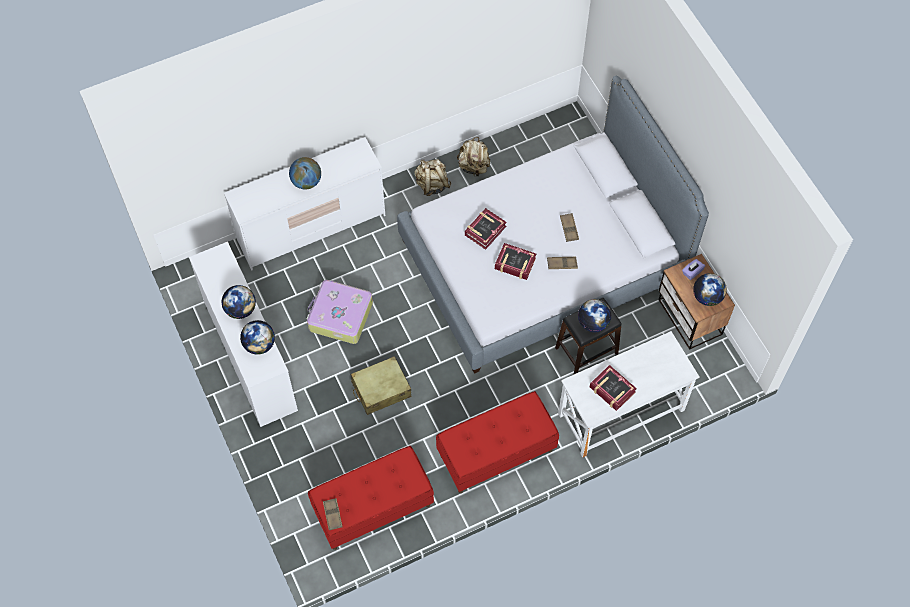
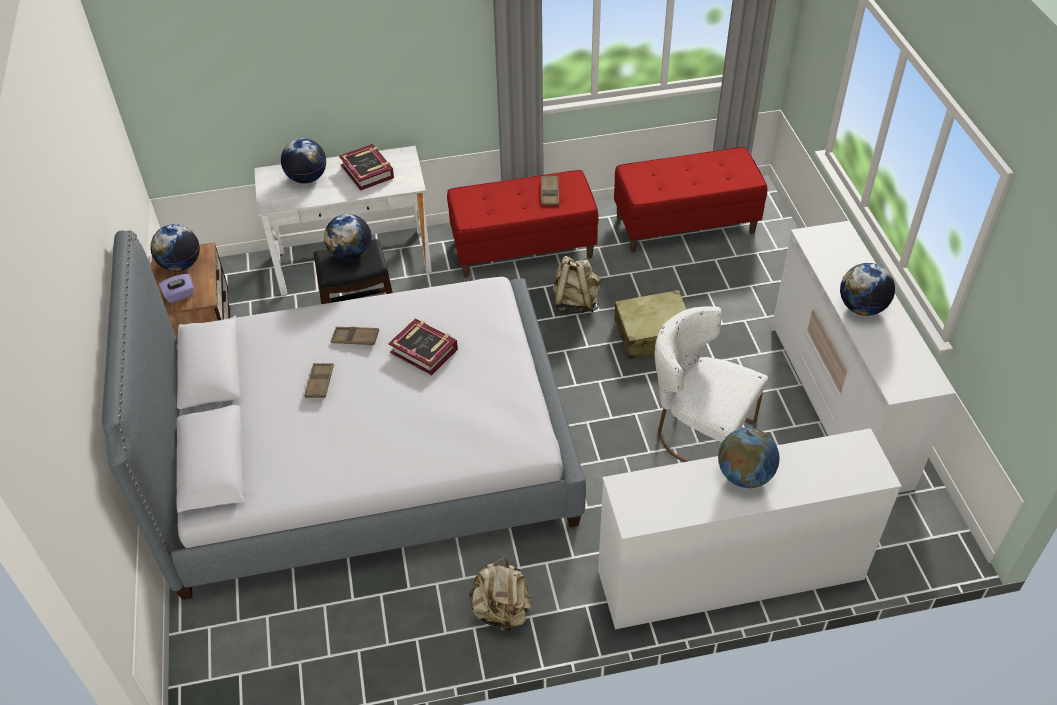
camera: 165 degrees left, 15 degrees down
globe [240,320,275,355] -> globe moved to [281,138,326,183]
suitcase [307,280,373,344] -> white chair [655,306,768,462]
brown tray [323,498,343,530] -> brown tray moved to [541,176,559,205]
beige backpack [457,137,490,176] -> beige backpack moved to [553,256,601,313]
book [465,208,507,250] -> none

